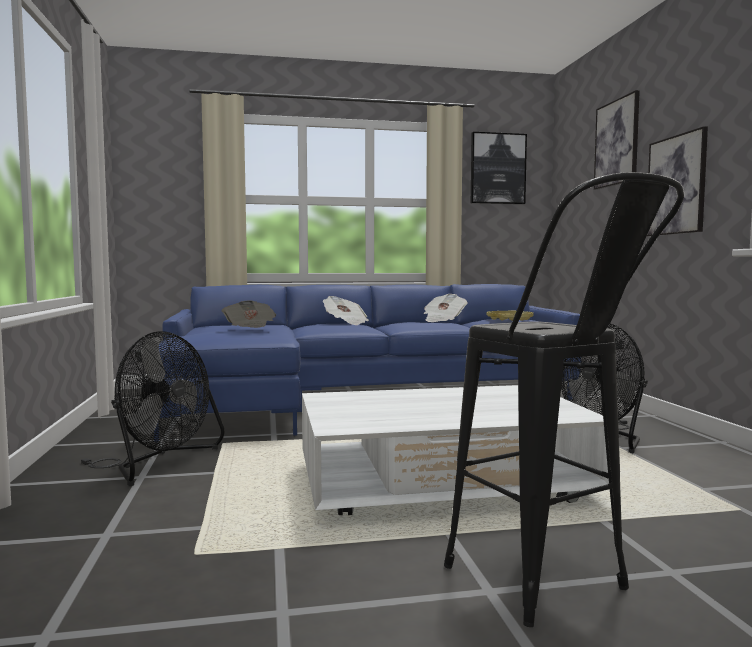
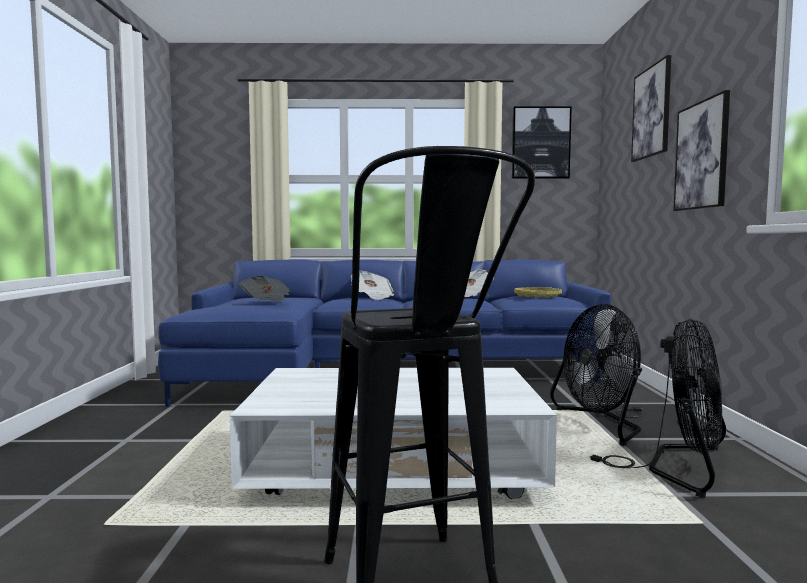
camera: 10 degrees right, 0 degrees up
black fan [81,331,225,486] -> black fan moved to [589,318,726,498]

